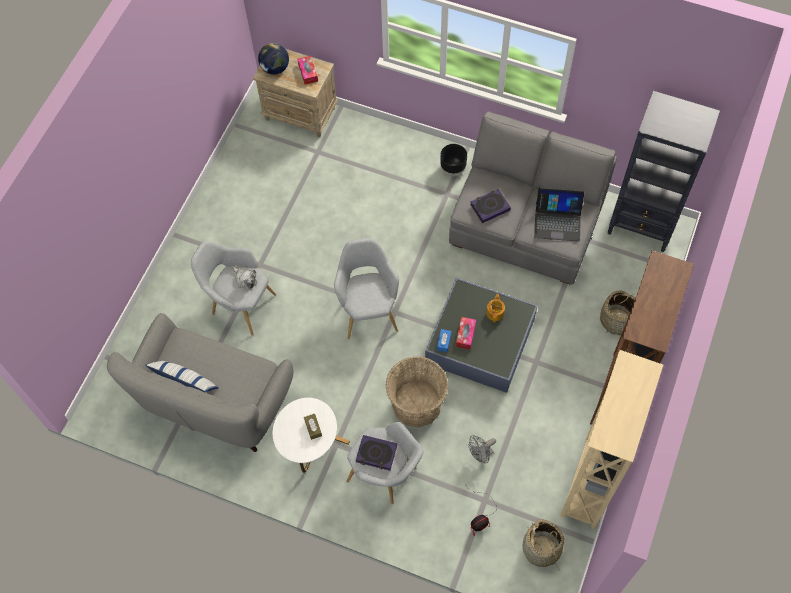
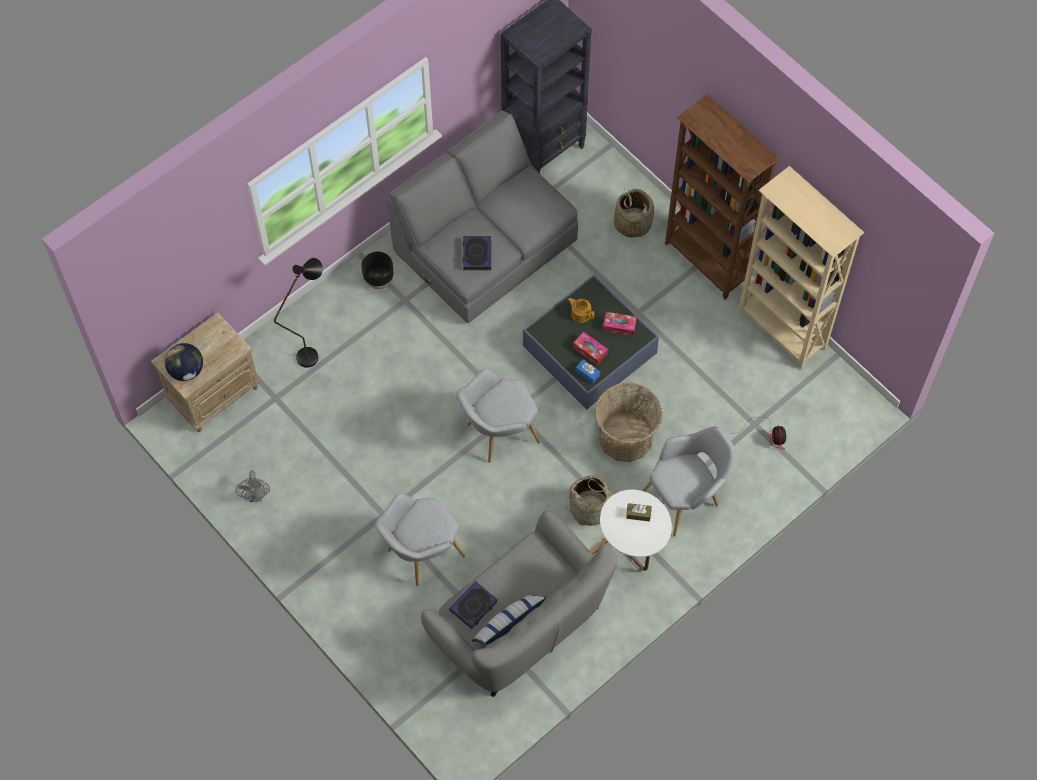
camera: 65 degrees left, 0 degrees up
plush toy [233,265,257,290] -> none
tissue box [298,56,318,85] -> tissue box moved to [603,312,637,336]
grey armchair [334,238,399,339] -> grey armchair turned 45 degrees counterclockwise [456,369,540,463]
book [356,435,397,471] -> book moved to [449,581,498,629]
grey fan [469,435,496,463] -> grey fan moved to [236,470,270,502]
basket [523,519,564,571] -> basket moved to [565,476,614,526]
laptop [534,187,585,242] -> none
none -> black floor lamp [274,258,323,368]

